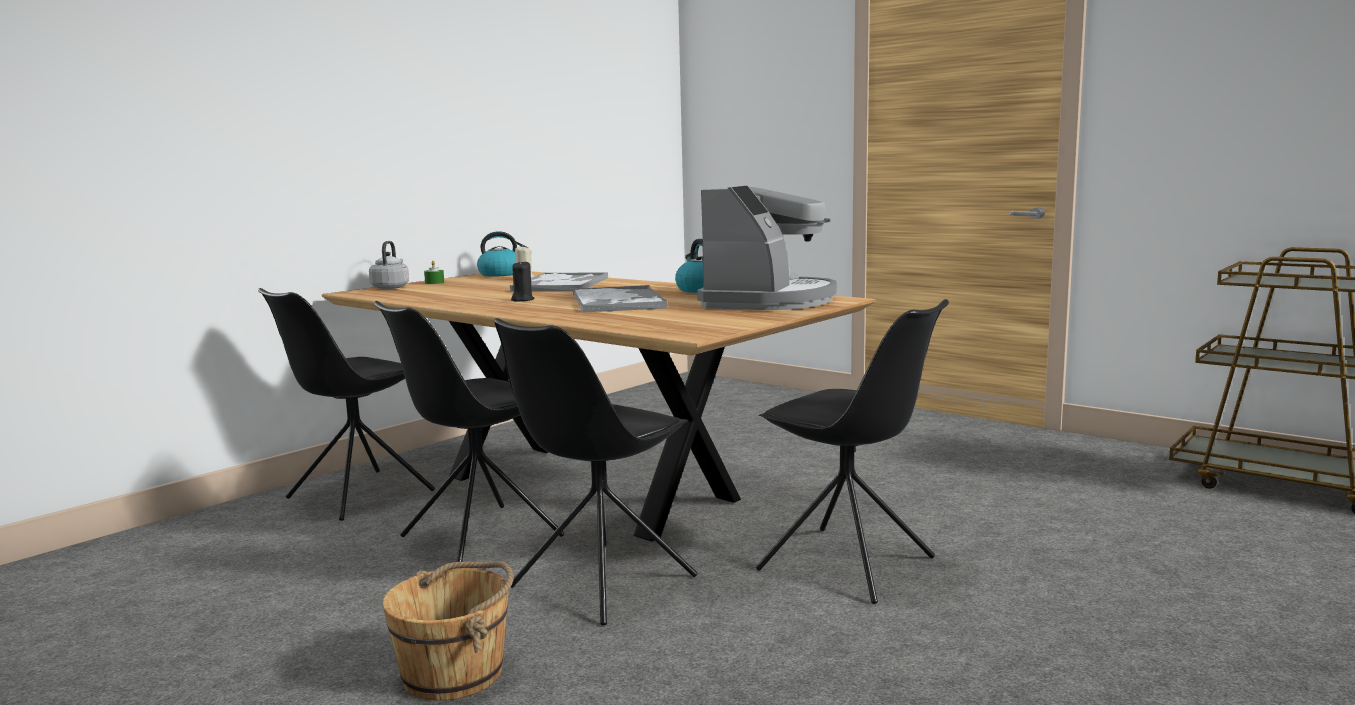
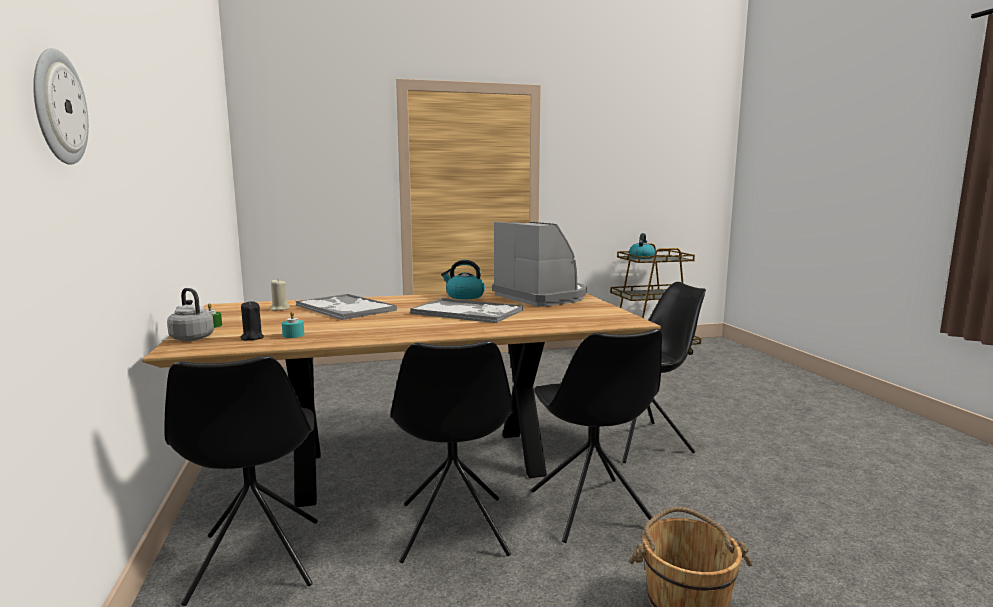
camera: 55 degrees left, 0 degrees up
kettle [477,231,528,276] -> kettle moved to [629,233,655,259]
black candle [511,260,534,302] -> black candle moved to [241,301,264,340]
none -> wall clock [33,48,89,165]
none -> turquoise candle [282,311,304,338]

